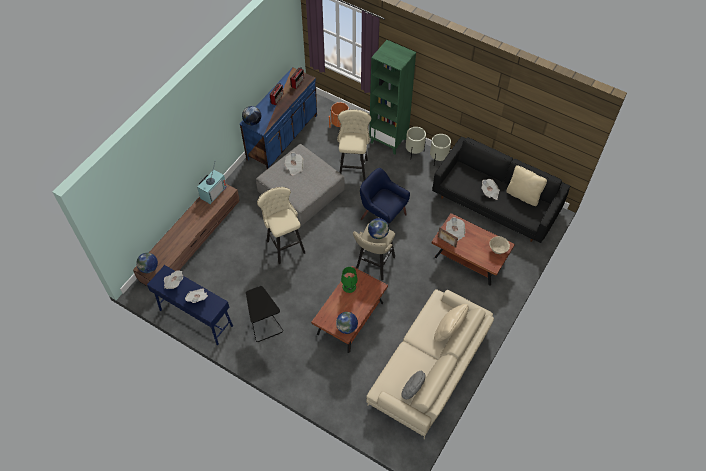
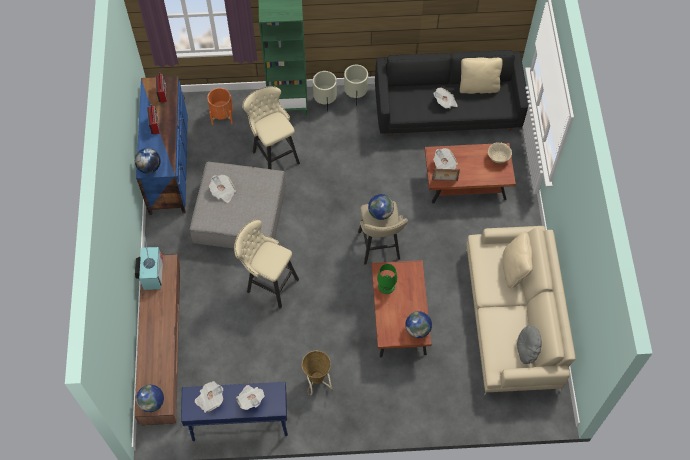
camera: 35 degrees left, 5 degrees up
black side table [246,286,283,342] -> basket [302,351,333,395]
blue armchair [360,168,410,223] -> none

